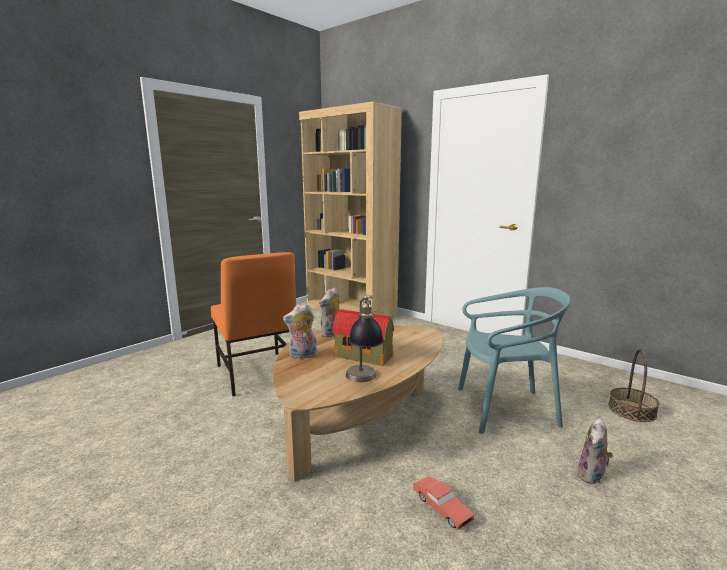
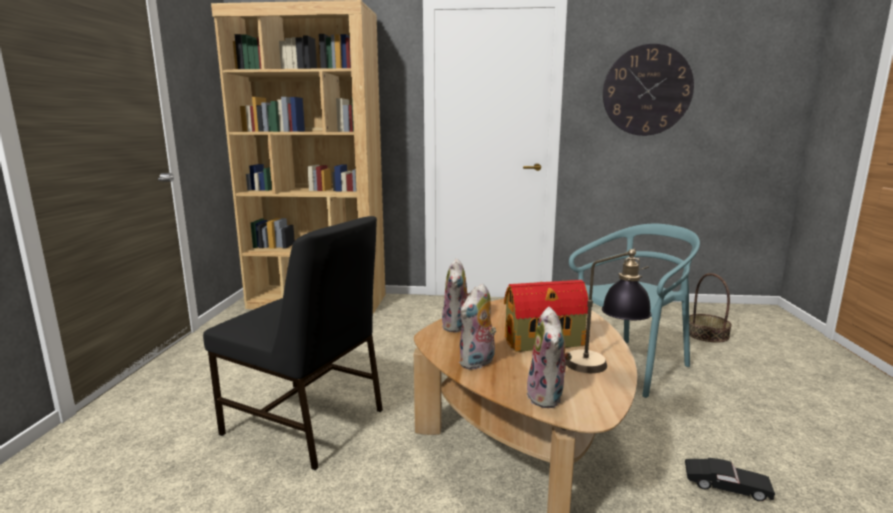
camera: 35 degrees left, 0 degrees up
orange chair [211,252,296,396] -> black chair [203,216,383,470]
red toy car [413,476,474,530] -> black toy car [685,458,775,501]
plush toy [577,418,613,484] -> plush toy moved to [527,307,572,408]
none -> wall clock [603,44,694,136]

